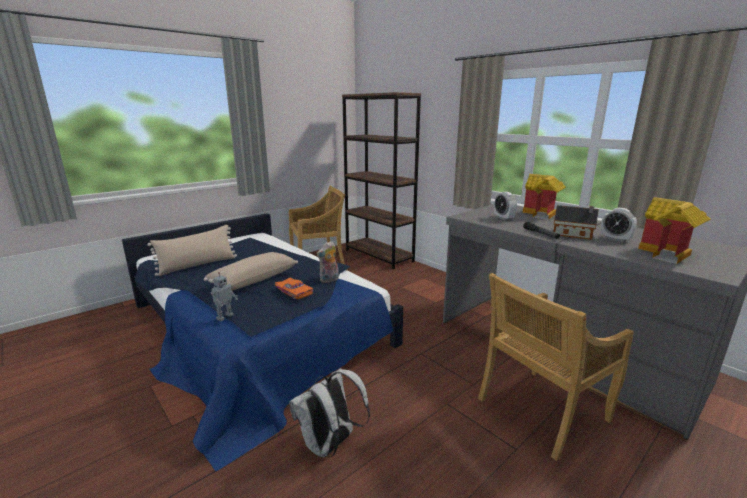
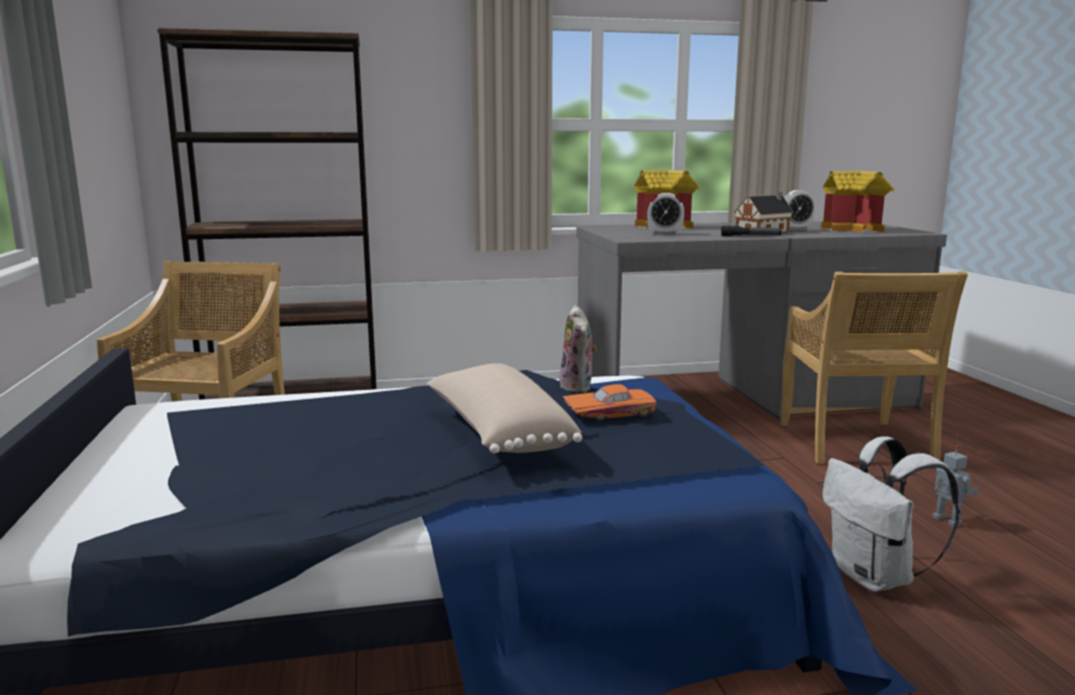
camera: 60 degrees left, 5 degrees down
beige pillow [147,225,237,276] -> none
toy robot [211,272,238,321] -> toy robot moved to [932,445,979,527]

